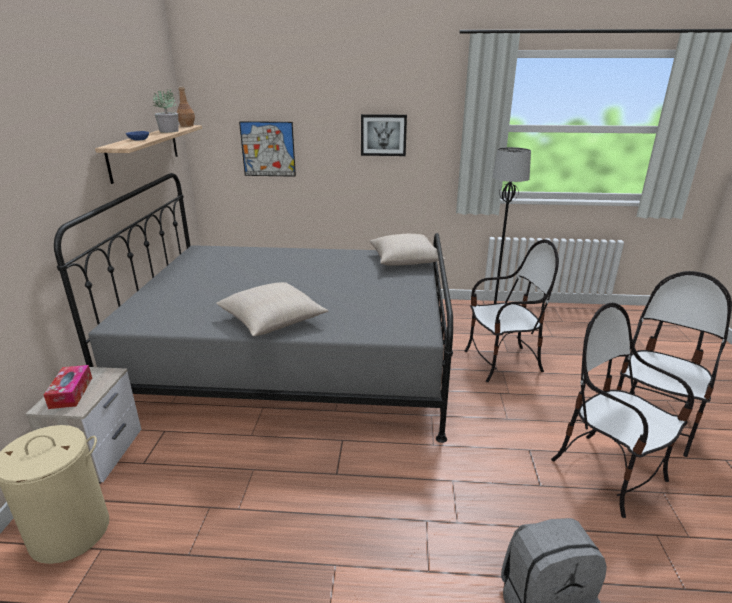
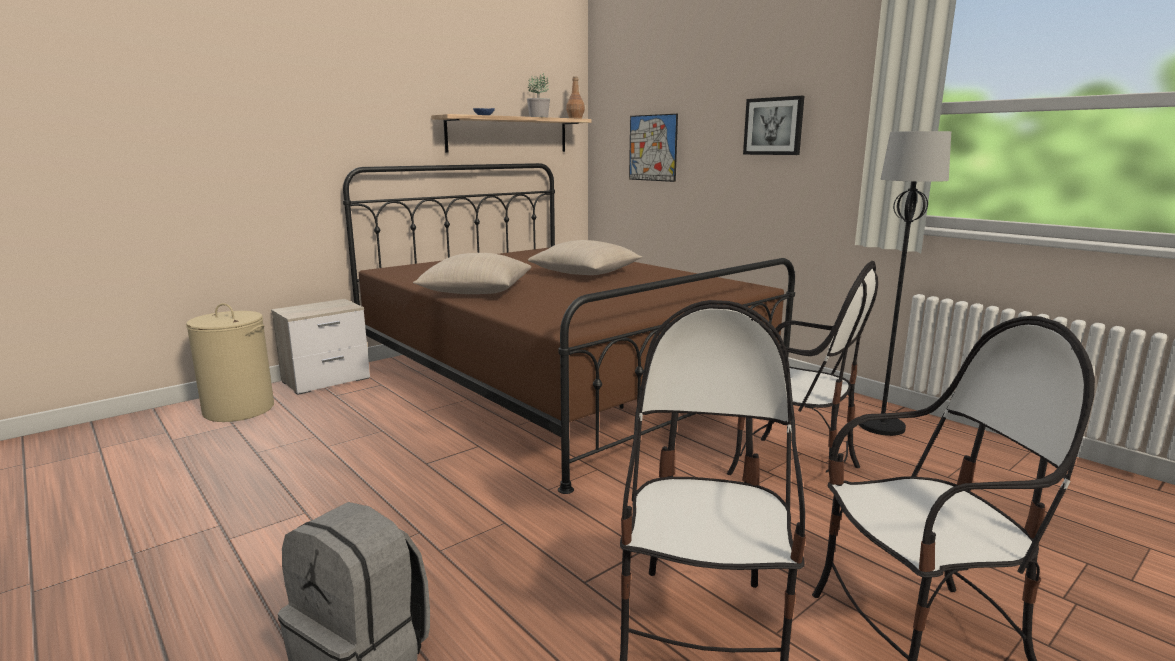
camera: 45 degrees right, 10 degrees down
tissue box [44,365,92,409] -> none
grey bed [54,173,453,443] -> brown bed [343,163,795,494]
beige pillow [369,234,445,266] -> beige pillow moved to [528,240,642,275]

